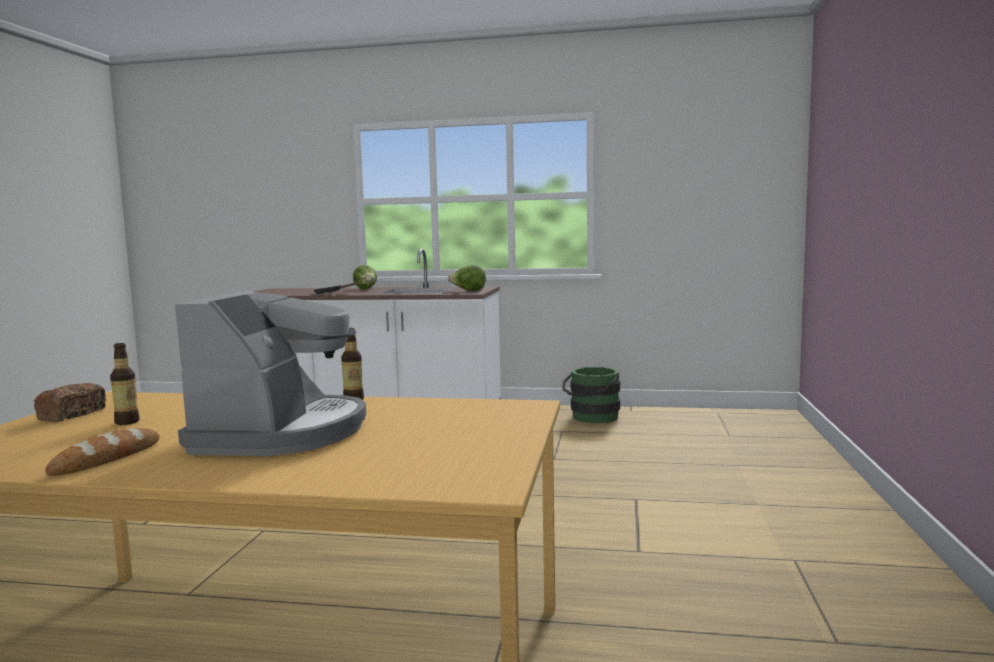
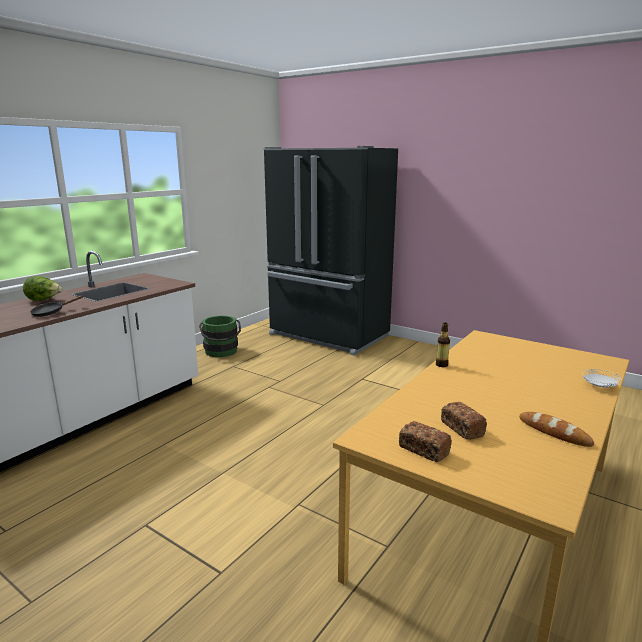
camera: 65 degrees left, 10 degrees up
bottle [110,343,140,425] -> bread [441,402,487,440]
coffee machine [175,291,366,456] -> none
lettuce [448,265,486,291] -> none
none -> black fridge [264,146,398,355]
none -> white plate [582,369,622,387]

